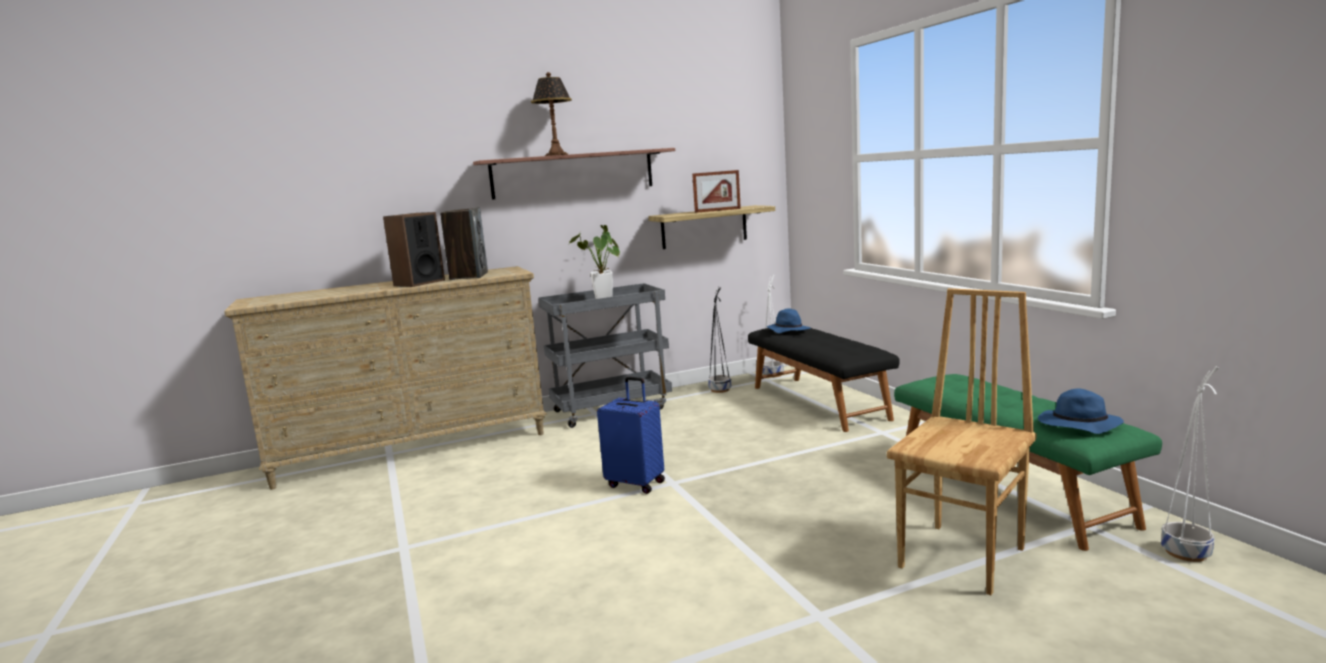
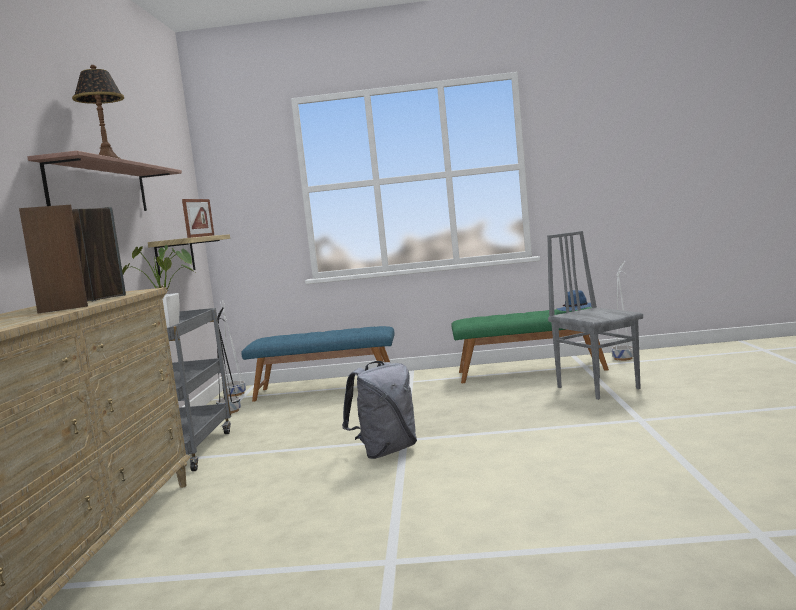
camera: 65 degrees left, 5 degrees down
blue suitcase [597,377,665,494] -> grey backpack [342,361,417,459]
black bench [748,328,900,432] -> blue bench [241,326,395,402]
blue hat [767,308,810,333] -> none
brown chair [887,288,1036,595] -> grey chair [547,231,643,400]

